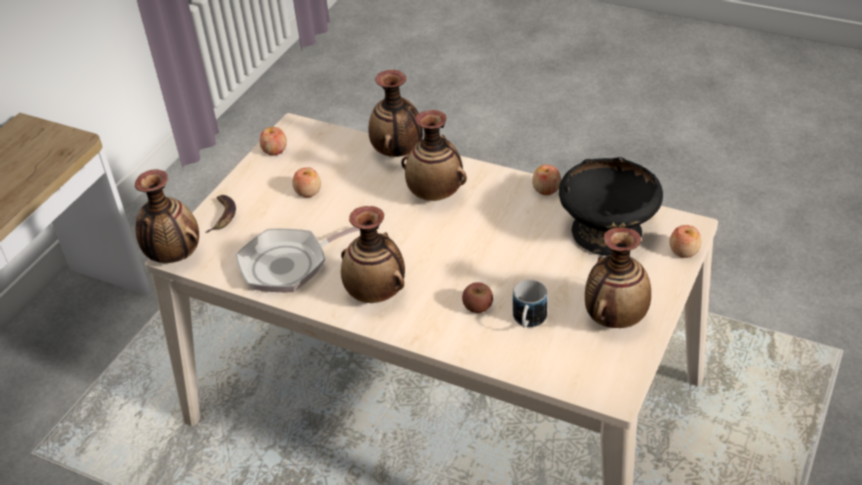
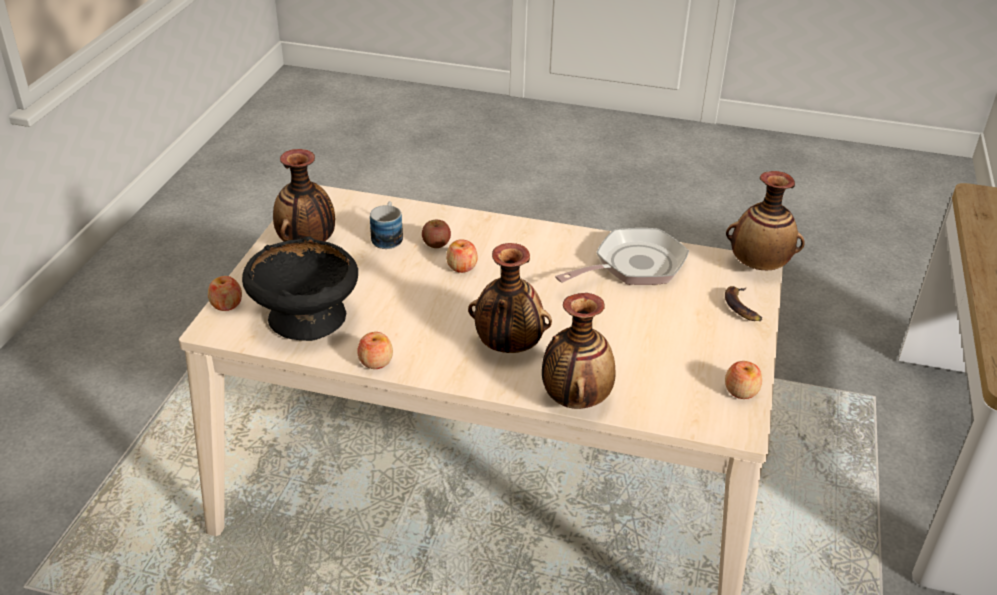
camera: 165 degrees right, 5 degrees down
apple [292,167,321,197] -> apple moved to [446,239,478,273]
vase [341,206,405,303] -> none

